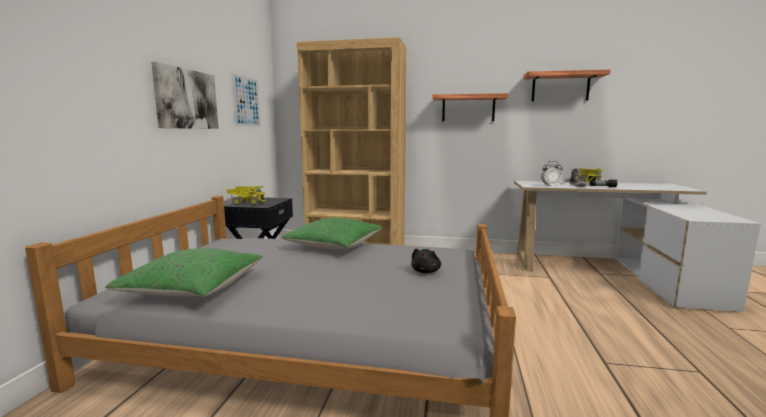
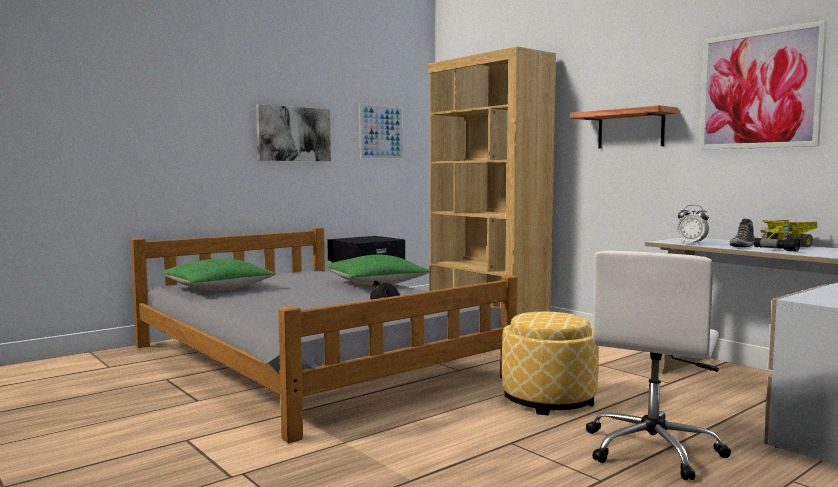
camera: 40 degrees right, 5 degrees down
toy truck [227,186,265,205] -> none
shelf [523,69,610,101] -> picture [700,20,827,150]
none -> ottoman [502,312,599,415]
none -> white office chair [586,251,731,480]

